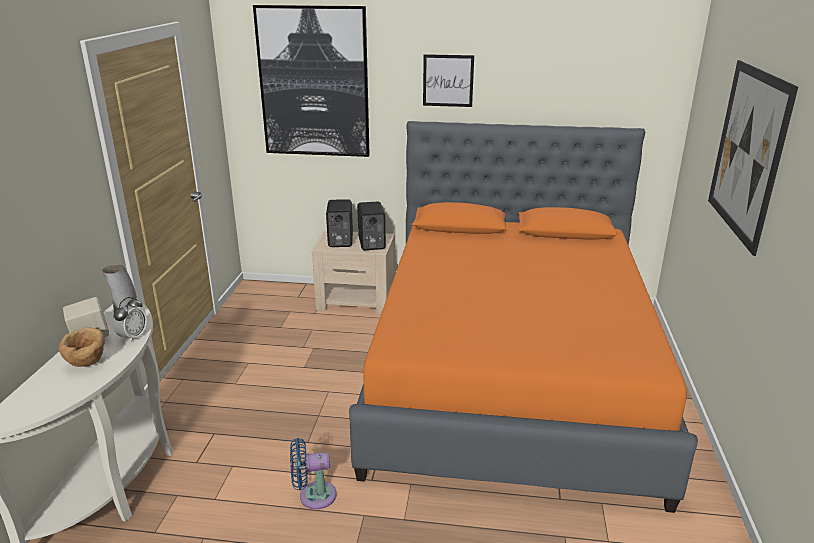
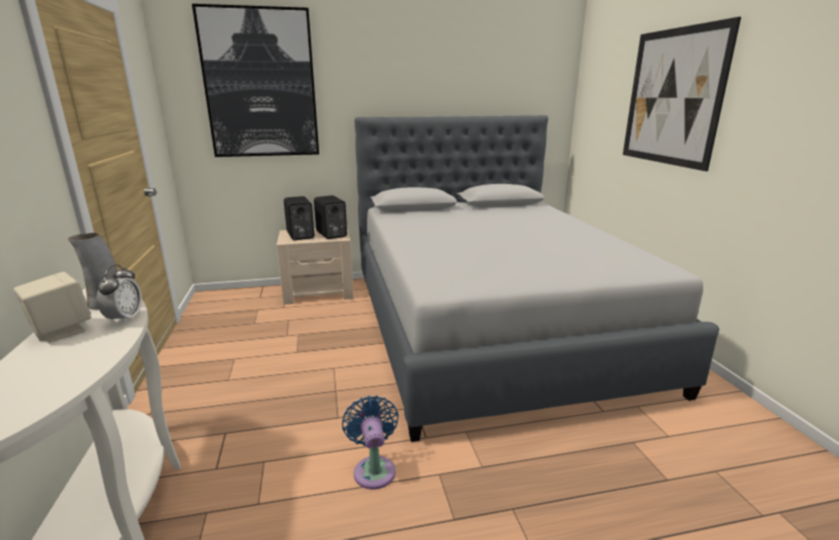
camera: 20 degrees left, 5 degrees down
brown bowl [59,327,105,367] -> none
blue fan [290,438,337,509] -> blue fan turned 105 degrees clockwise [342,396,399,489]
orange bed [349,121,698,513] -> grey bed [355,115,719,442]
picture [423,54,474,107] -> none

